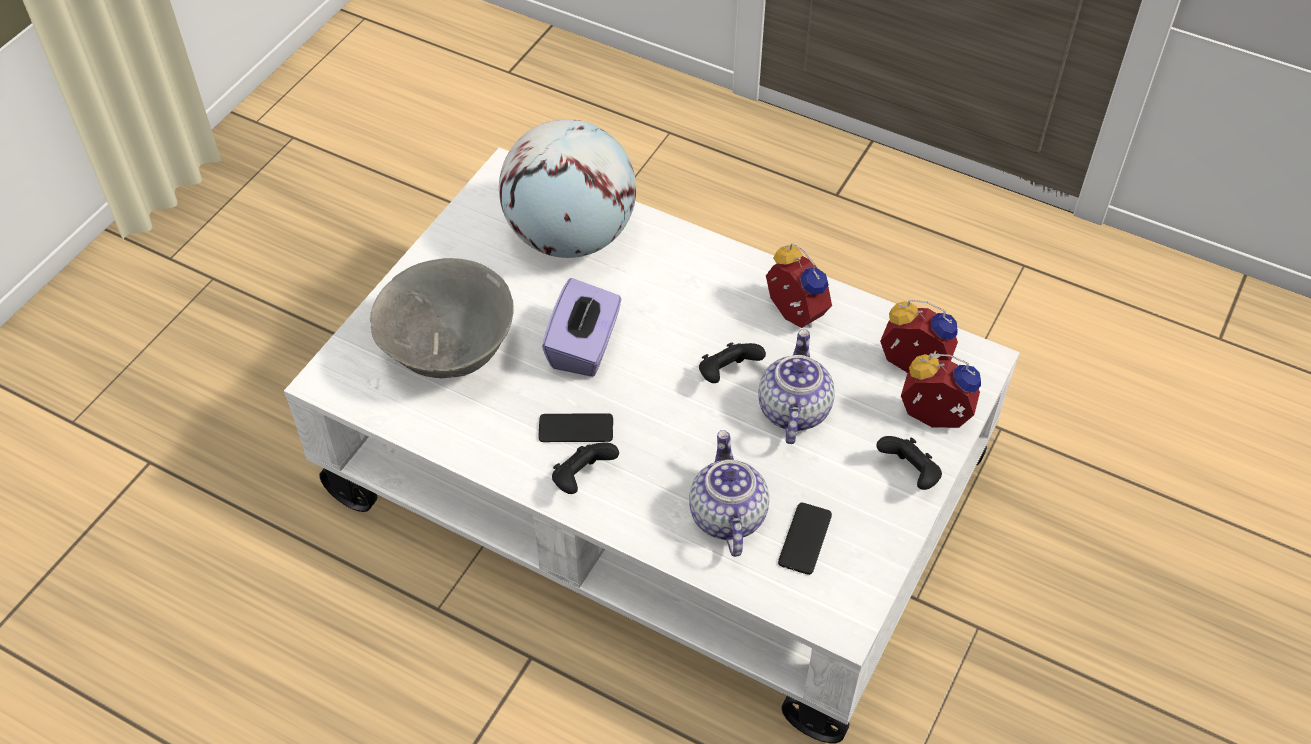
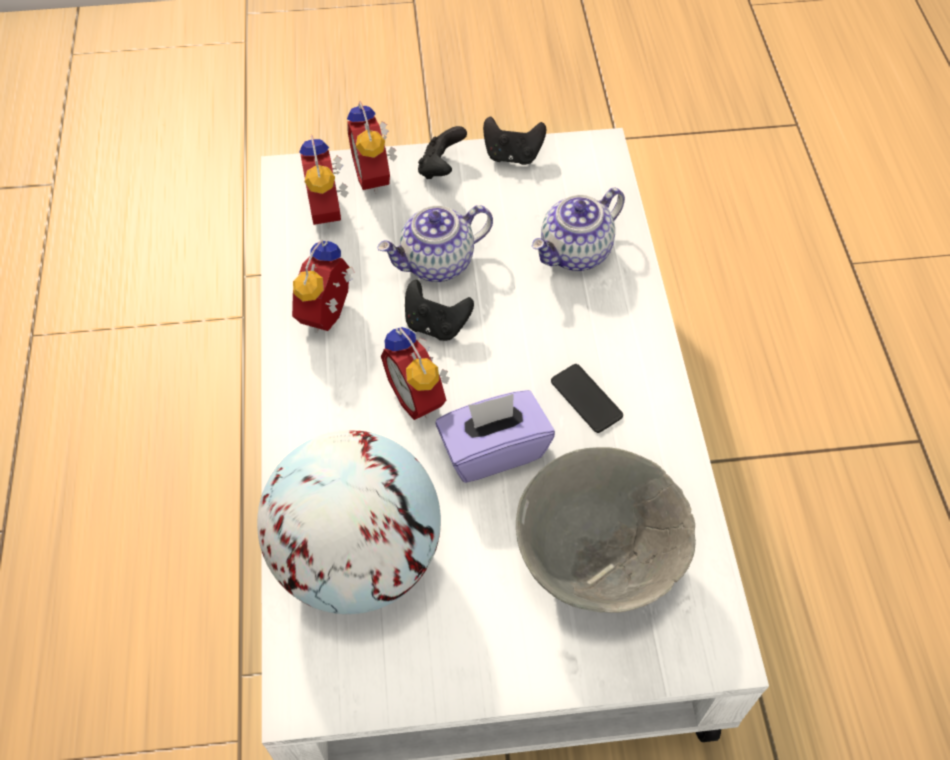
camera: 125 degrees left, 5 degrees up
black game controller [552,442,619,494] -> black game controller moved to [483,117,546,165]
phone [778,502,832,575] -> none
none -> alarm clock [381,327,450,420]

